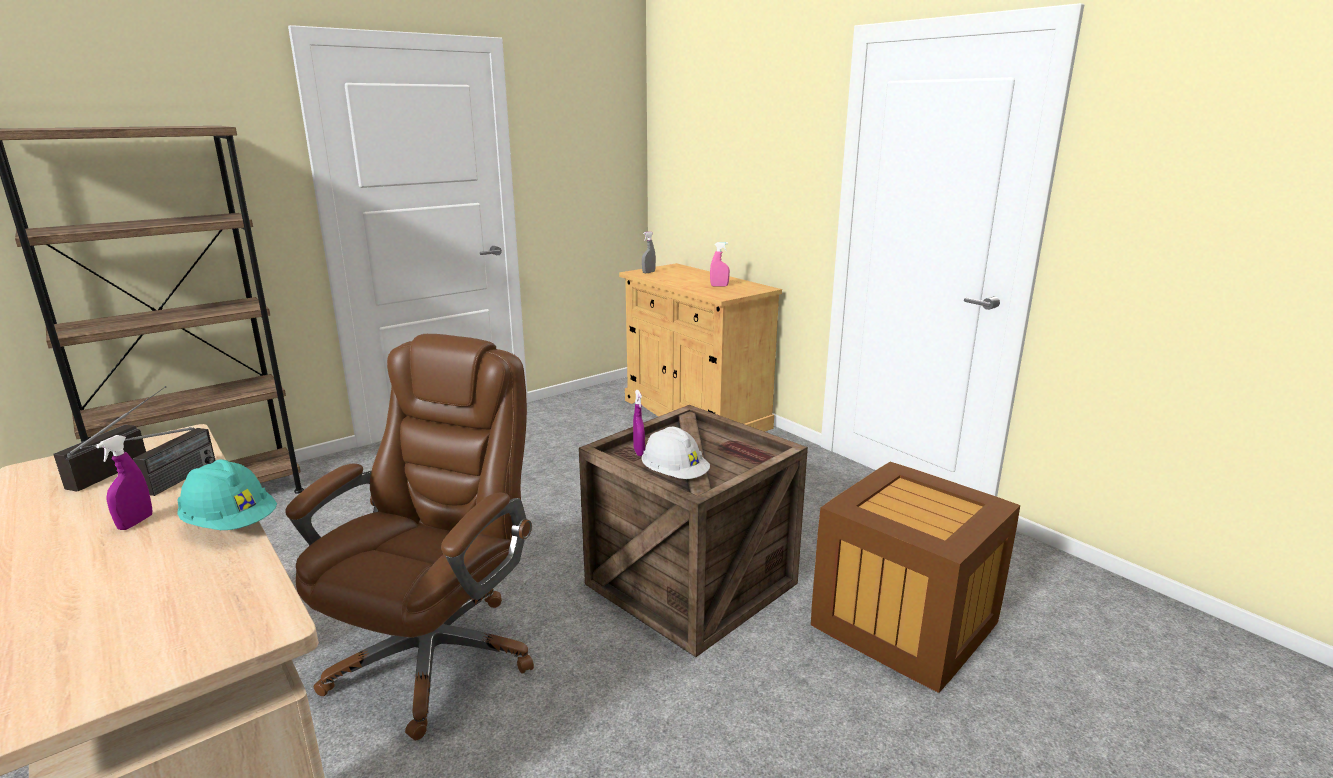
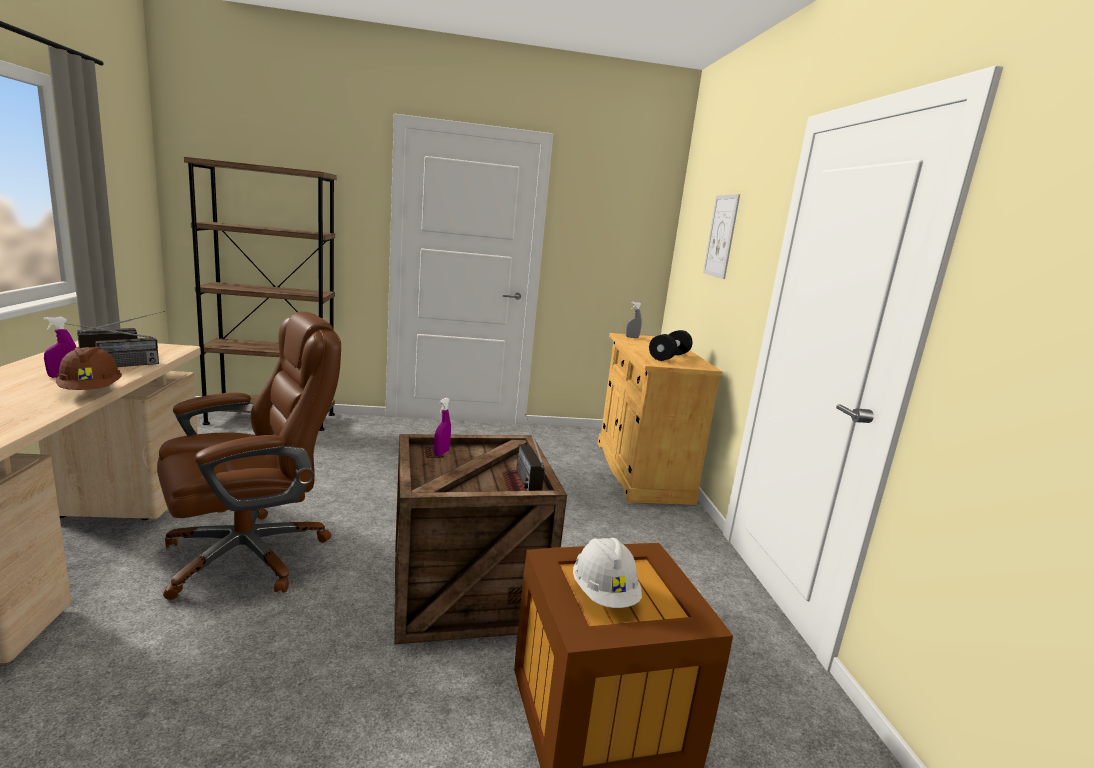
camera: 30 degrees right, 5 degrees down
turquoise hard hat [177,459,277,530] -> brown hard hat [56,347,122,390]
white hard hat [641,427,710,479] -> white hard hat moved to [573,538,642,608]
pink spray bottle [710,242,730,287] -> black dumbbell [649,330,693,361]
none -> radio [517,414,544,491]
none -> picture [703,194,740,279]

